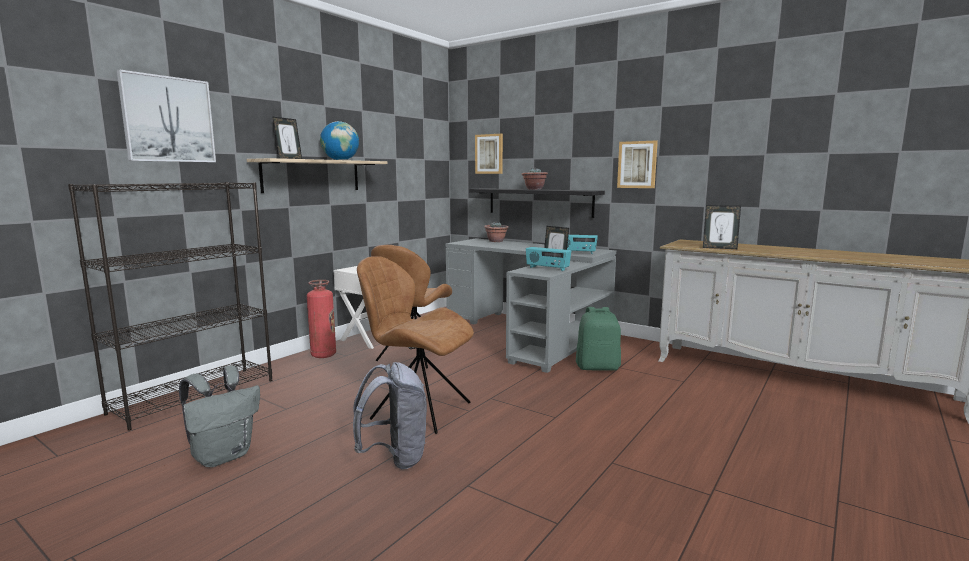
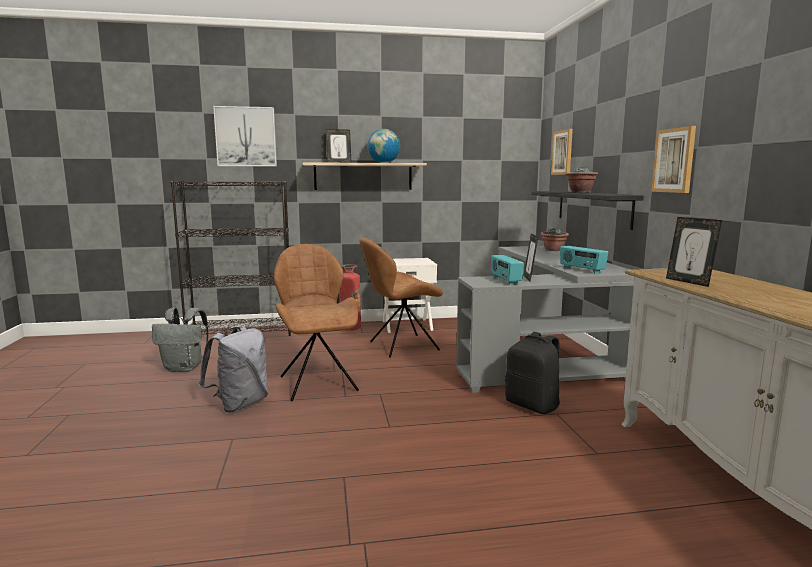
camera: 45 degrees right, 0 degrees up
green backpack [576,307,621,371] -> black backpack [505,332,560,414]

